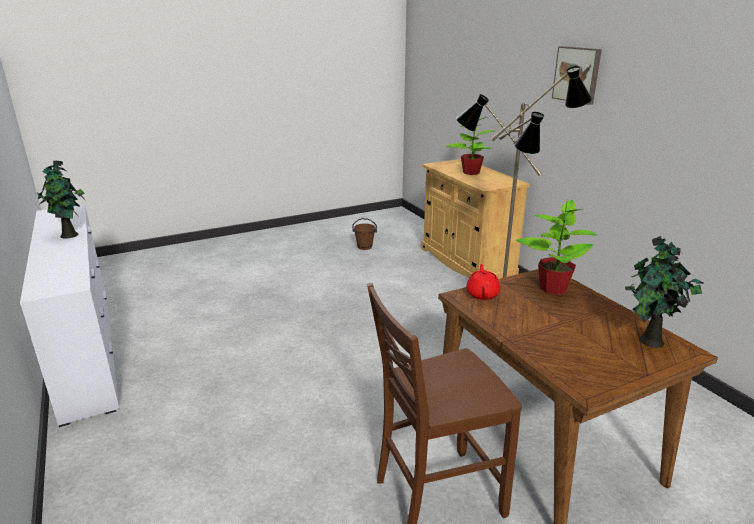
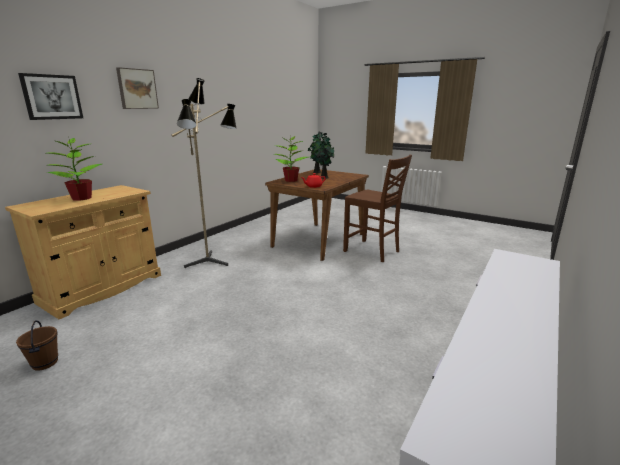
camera: 120 degrees left, 5 degrees down
potted plant [37,161,85,239] -> potted plant moved to [314,133,334,179]
none -> picture [18,73,83,120]

